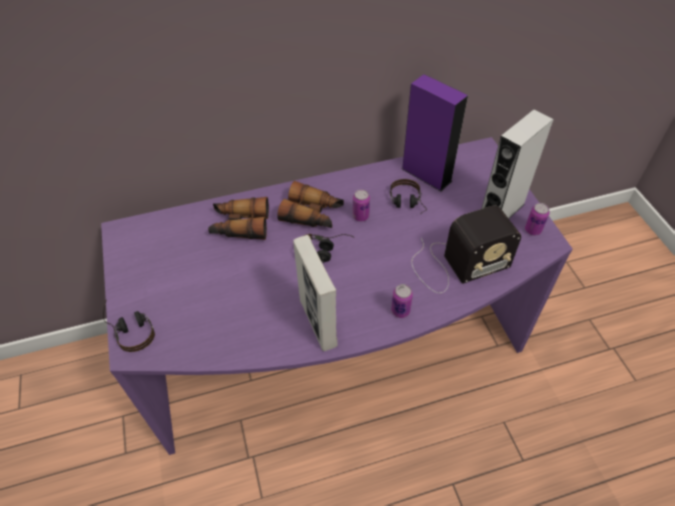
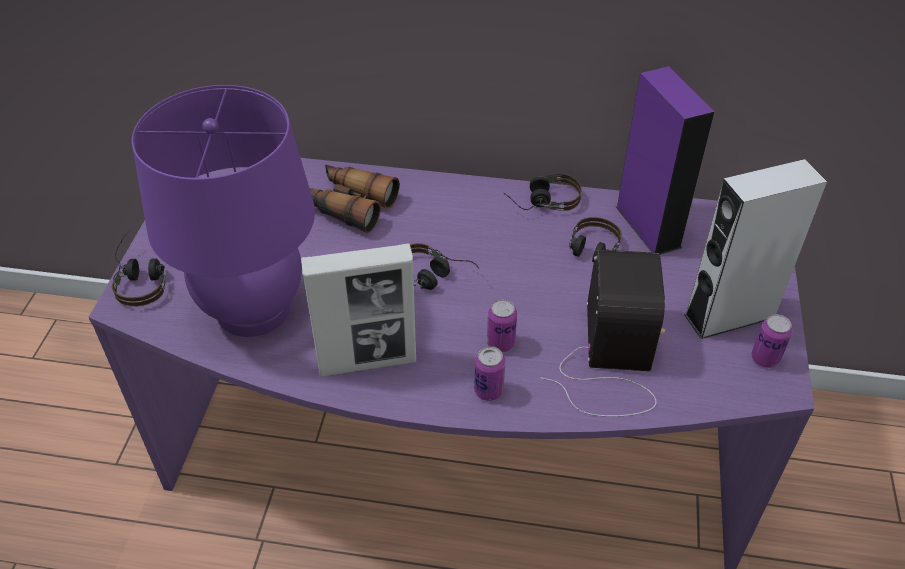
camera: 25 degrees right, 5 degrees down
binoculars [277,181,344,228] -> none
picture frame [293,235,338,351] -> picture frame turned 105 degrees counterclockwise [301,243,416,377]
can [353,189,370,222] -> can moved to [487,299,517,352]
radio [411,206,521,293] -> radio turned 90 degrees counterclockwise [540,249,666,417]
none -> purple table lamp [132,85,315,337]
none -> headphones [503,174,582,211]

